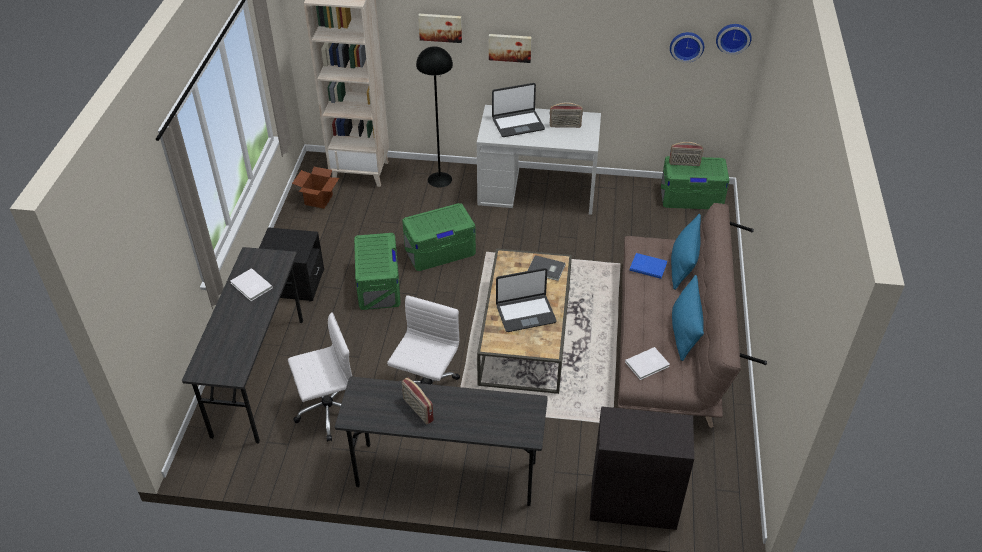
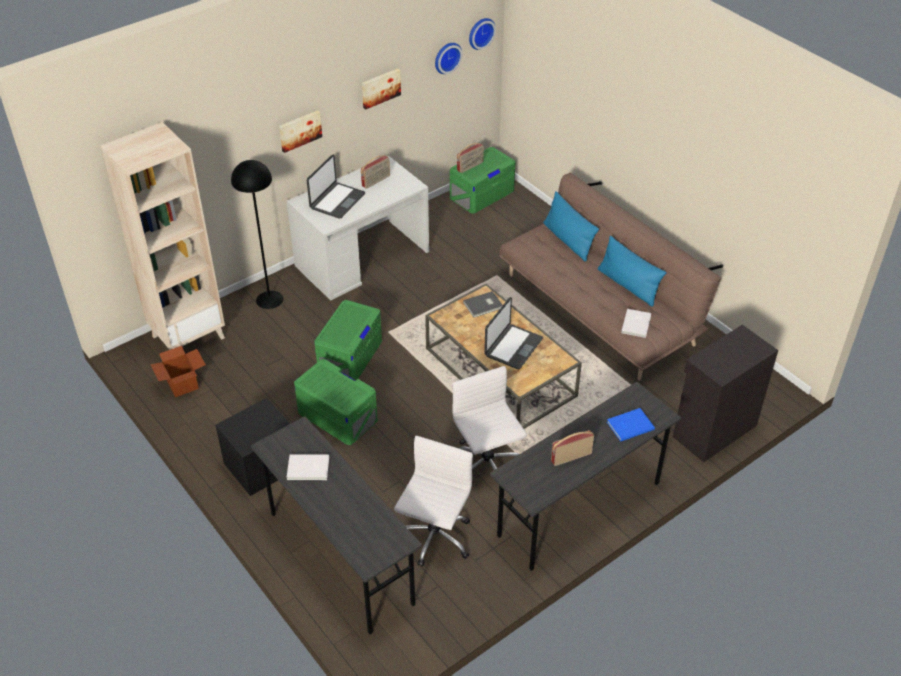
camera: 45 degrees left, 0 degrees up
radio [402,377,434,424] -> radio turned 150 degrees clockwise [551,430,594,466]
picture [418,14,462,43] -> picture moved to [362,69,401,110]
blue book [630,253,667,279] -> blue book moved to [607,408,655,441]

